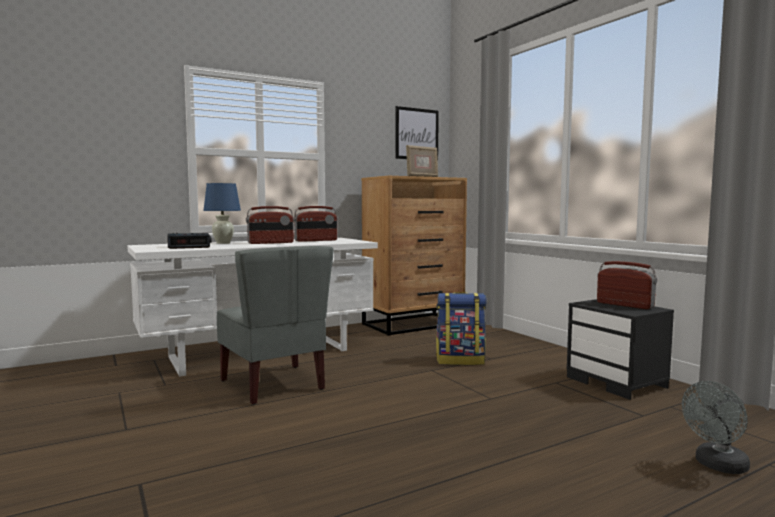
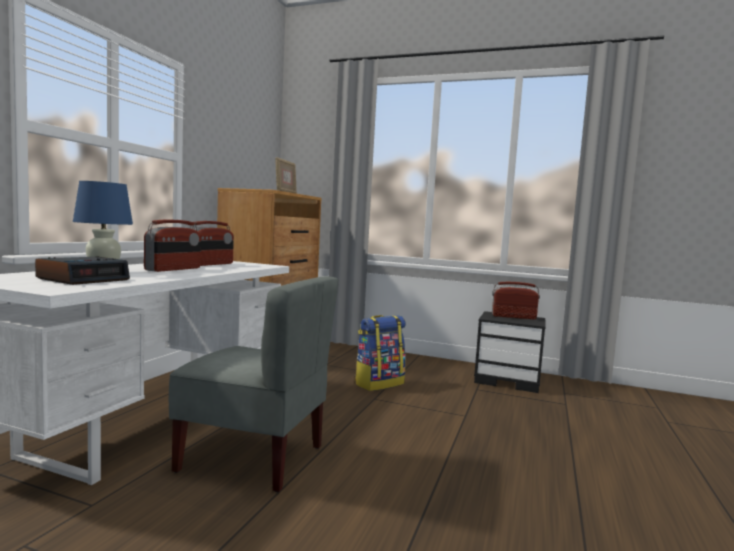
camera: 40 degrees left, 0 degrees up
picture [395,106,439,161] -> none
grey fan [682,381,750,474] -> none

